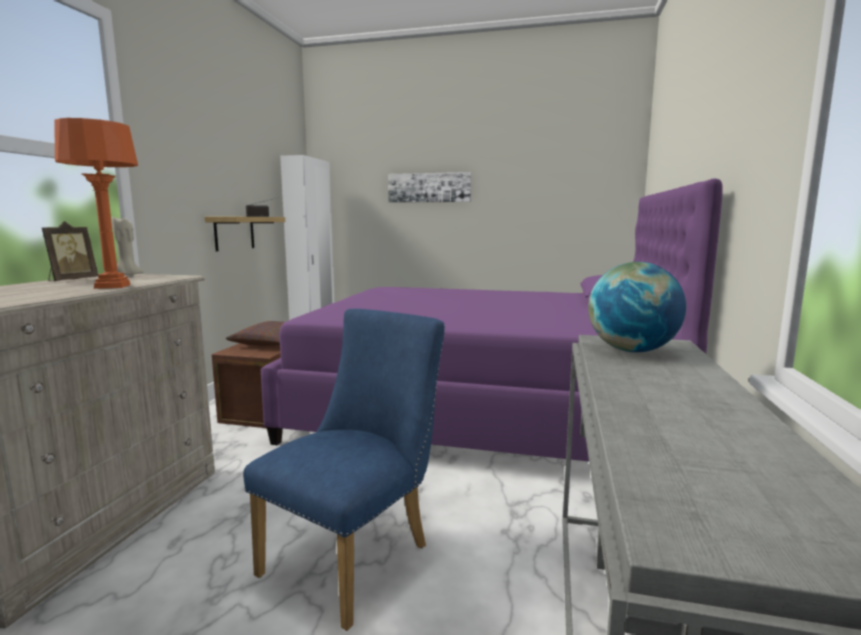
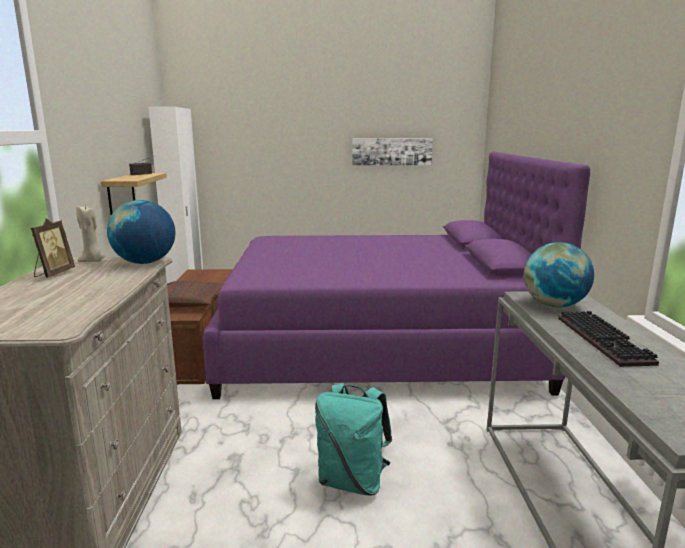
camera: 15 degrees left, 5 degrees up
orange table lamp [54,118,138,289] -> none
blue chair [243,309,445,631] -> turquoise backpack [315,383,392,496]
picture [388,172,471,203] -> picture moved to [352,138,433,165]
none -> globe [107,200,175,264]
none -> keyboard [558,311,659,367]

